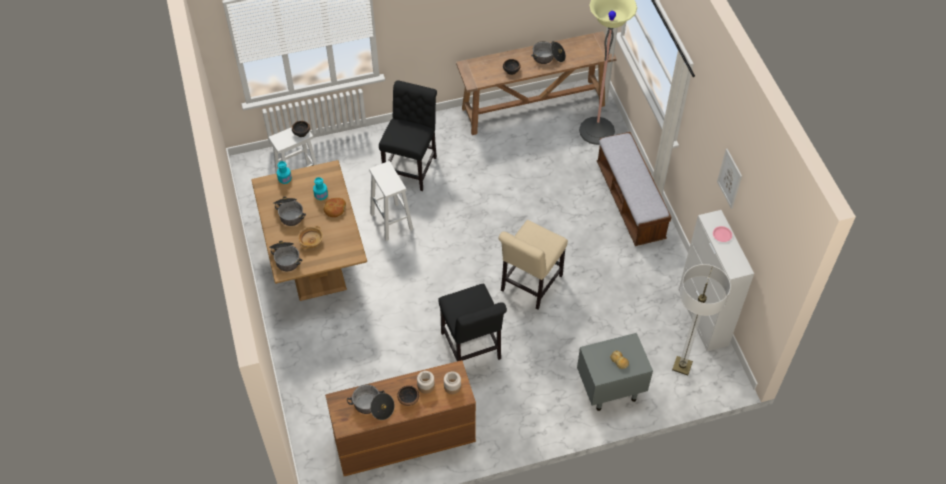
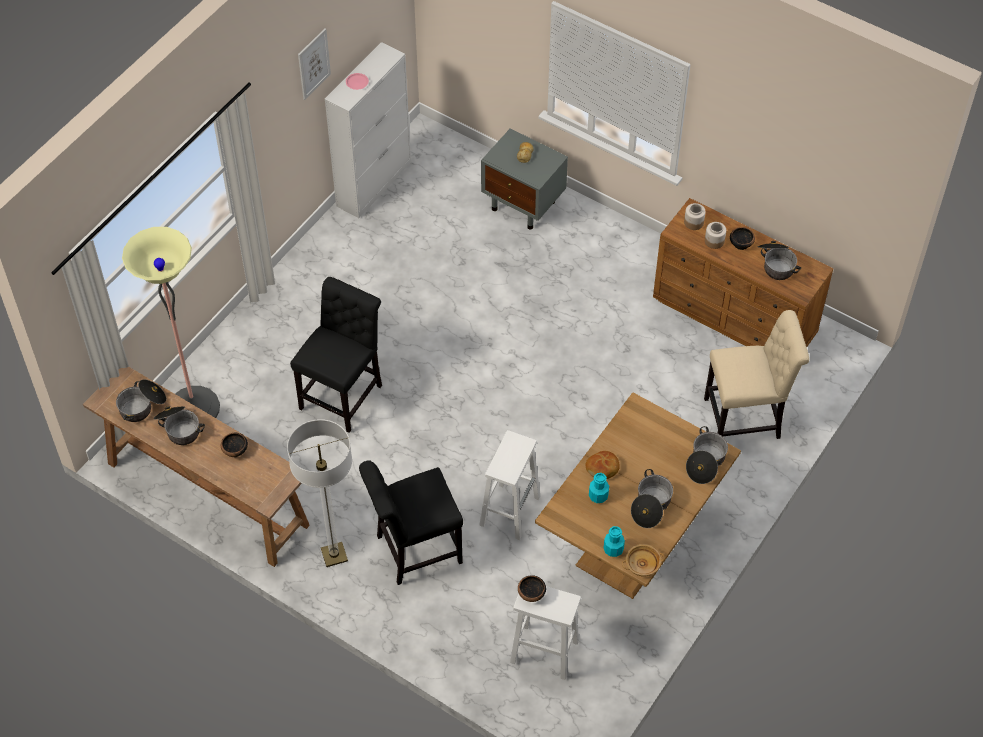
camera: 130 degrees left, 0 degrees up
beige bowl [298,226,323,249] -> beige bowl moved to [622,544,665,576]
black chair [438,283,507,361] -> black chair moved to [290,277,382,433]
beige chair [498,220,568,310] -> beige chair moved to [704,310,809,439]
bench [597,132,671,246] -> none
floor lamp [672,264,731,375] -> floor lamp moved to [287,419,352,567]
none -> cooking pot [116,379,166,422]

